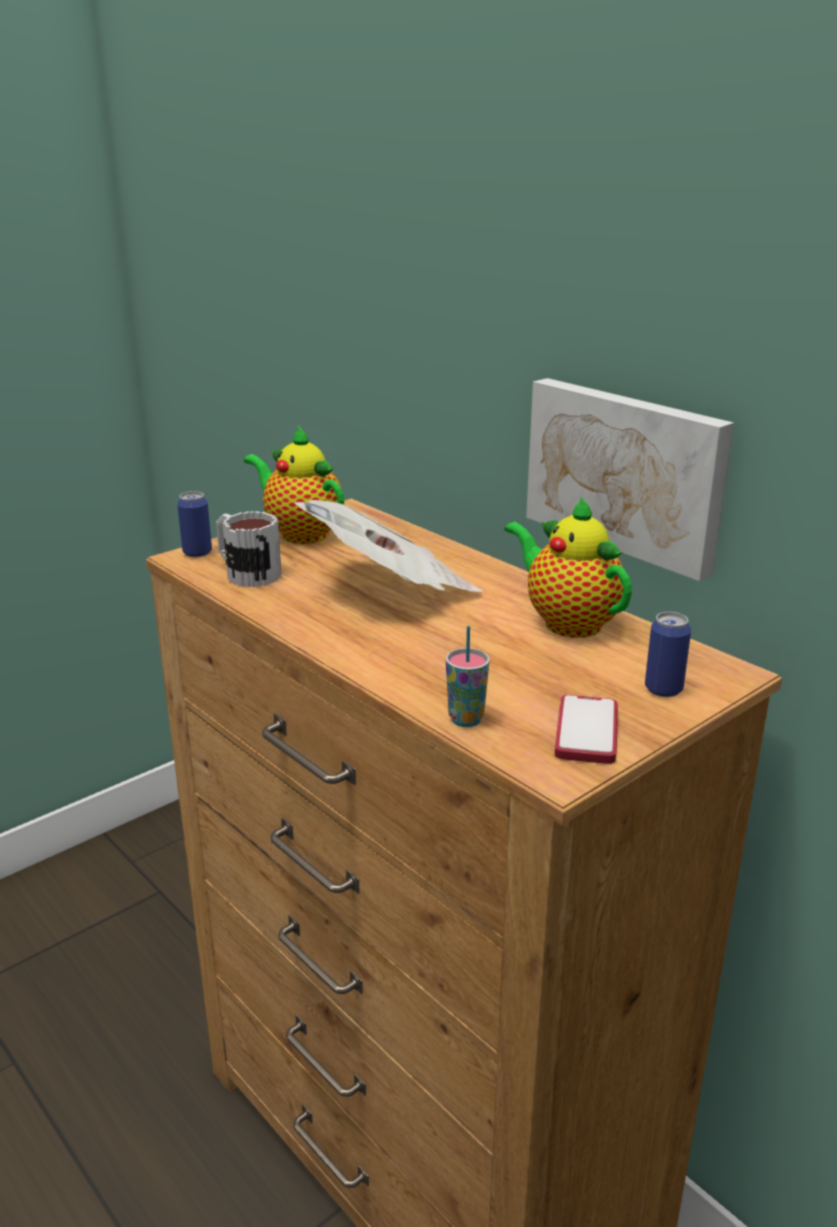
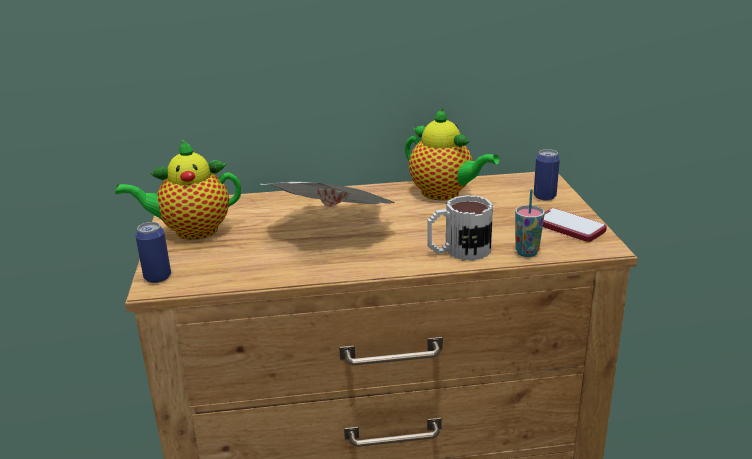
camera: 55 degrees left, 0 degrees up
mug [216,511,281,587] -> mug moved to [427,195,493,261]
teapot [504,496,632,638] -> teapot turned 135 degrees counterclockwise [405,108,500,200]
picture [526,378,734,581] -> none

